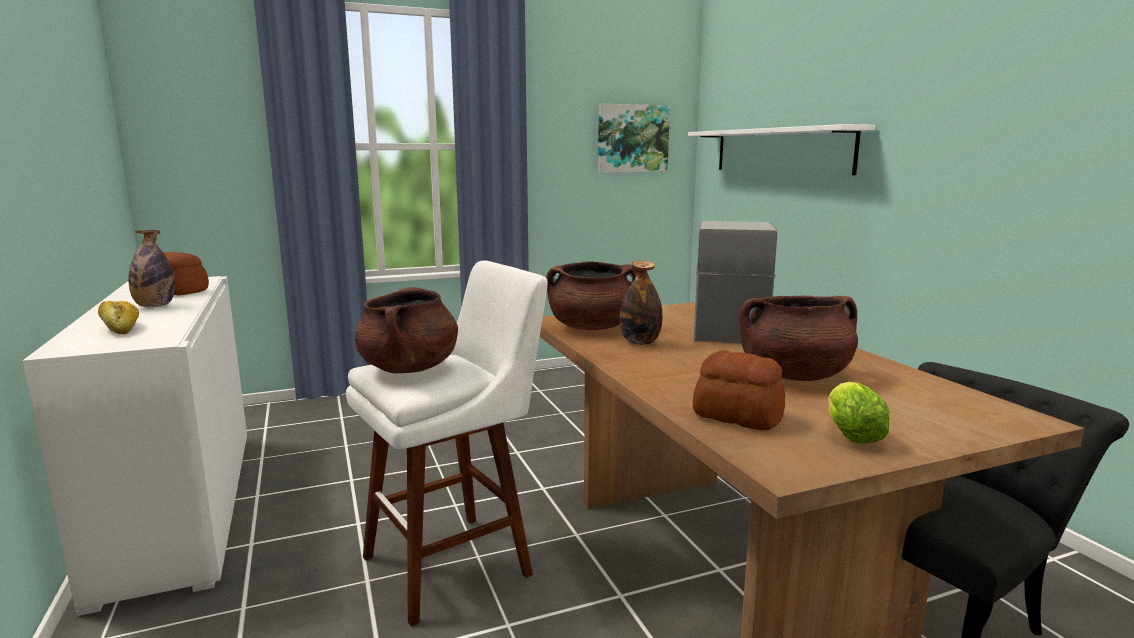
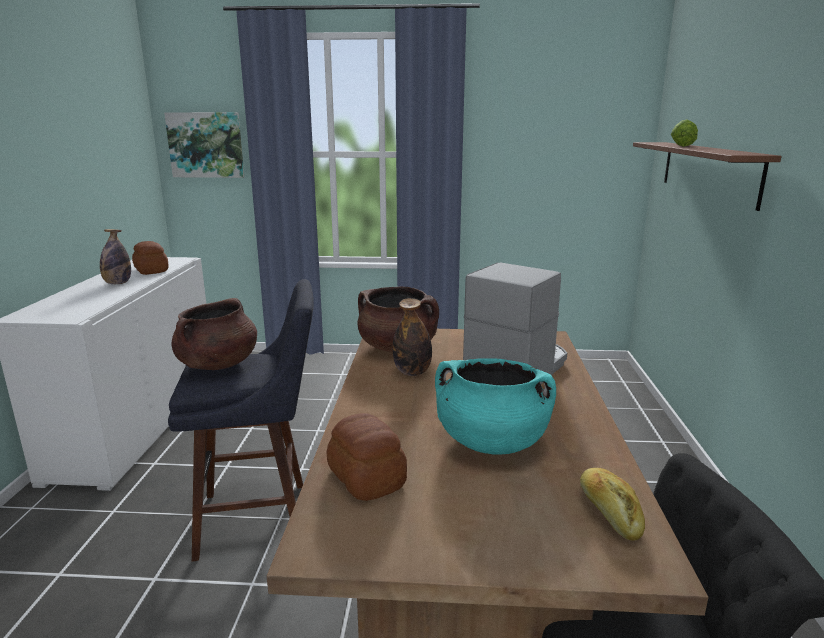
camera: 25 degrees right, 5 degrees up
bread [98,301,139,334] -> bread moved to [580,468,645,541]
white stool [346,260,548,627] -> blue stool [168,279,314,562]
picture [598,104,670,173] -> picture moved to [164,112,244,178]
white shelf [688,124,875,175] -> brown shelf [633,142,782,211]
brown cooking pot [739,296,858,381] -> turquoise cooking pot [435,358,556,455]
lettuce [828,382,890,444] -> lettuce moved to [671,119,698,147]

